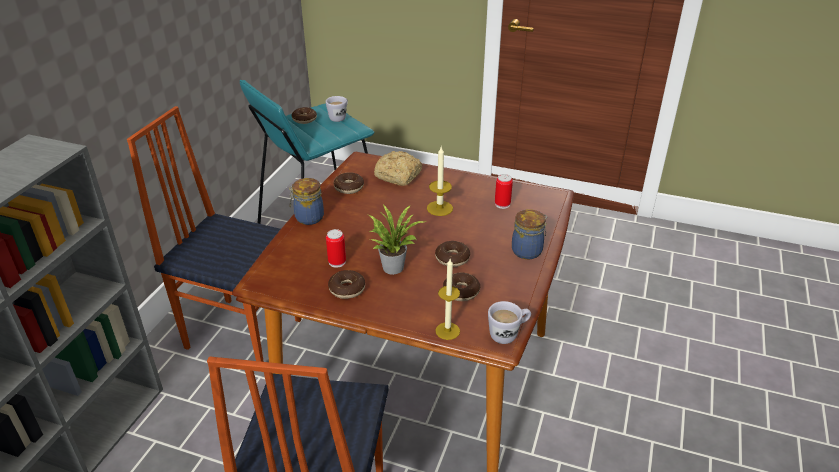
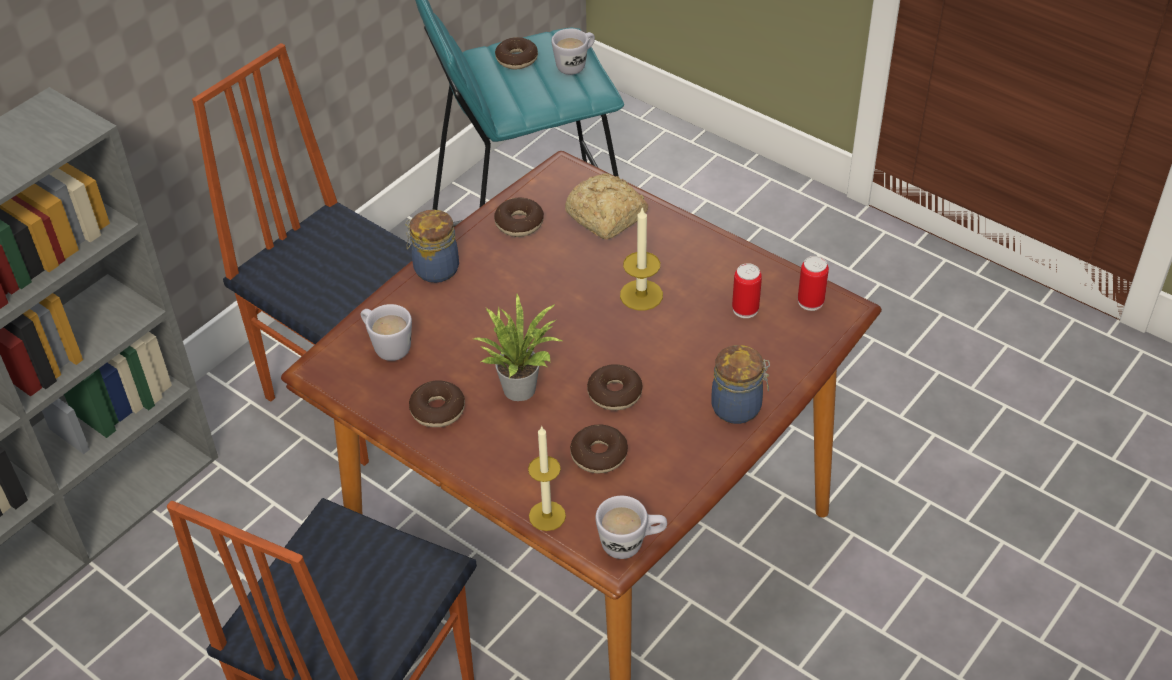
camera: 20 degrees right, 10 degrees up
can [326,229,346,268] -> can moved to [798,256,829,311]
none -> white mug [361,304,412,361]

